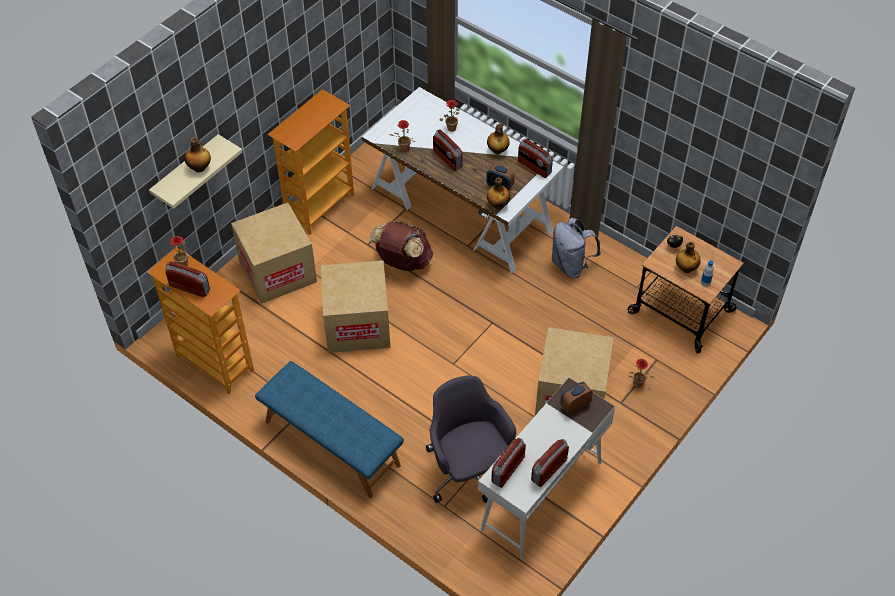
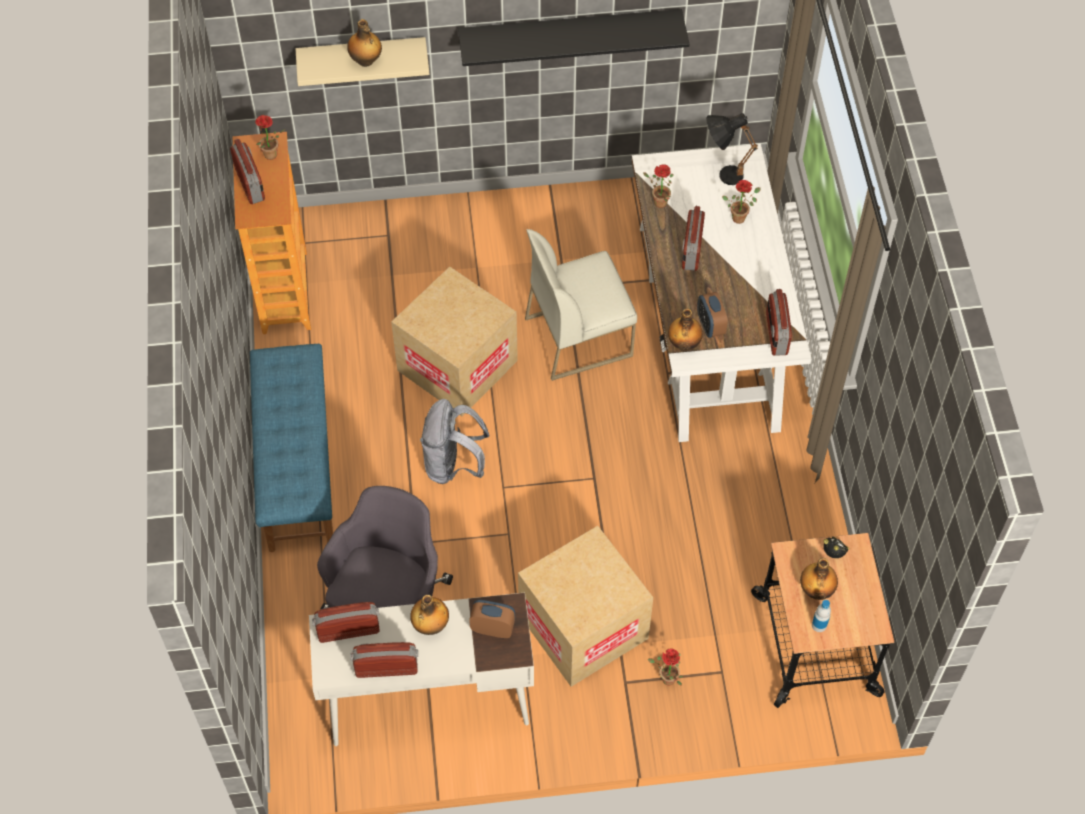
camera: 45 degrees right, 5 degrees up
cardboard box [231,203,317,304] -> none
bookcase [267,89,354,235] -> none
brown backpack [369,221,433,271] -> white chair [525,229,637,381]
bottle [487,124,510,155] -> bottle moved to [410,595,449,635]
grey backpack [552,218,601,278] -> grey backpack moved to [420,399,489,484]
none -> black shelf [458,9,689,66]
none -> black table lamp [706,113,758,185]

